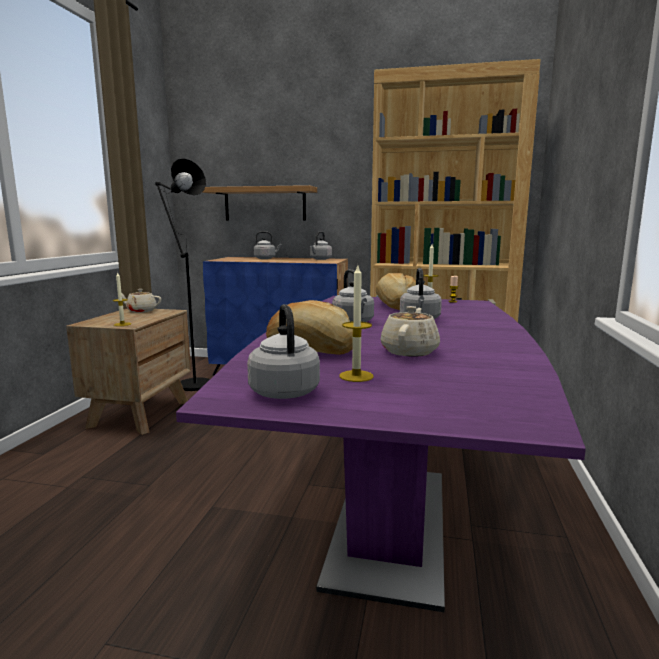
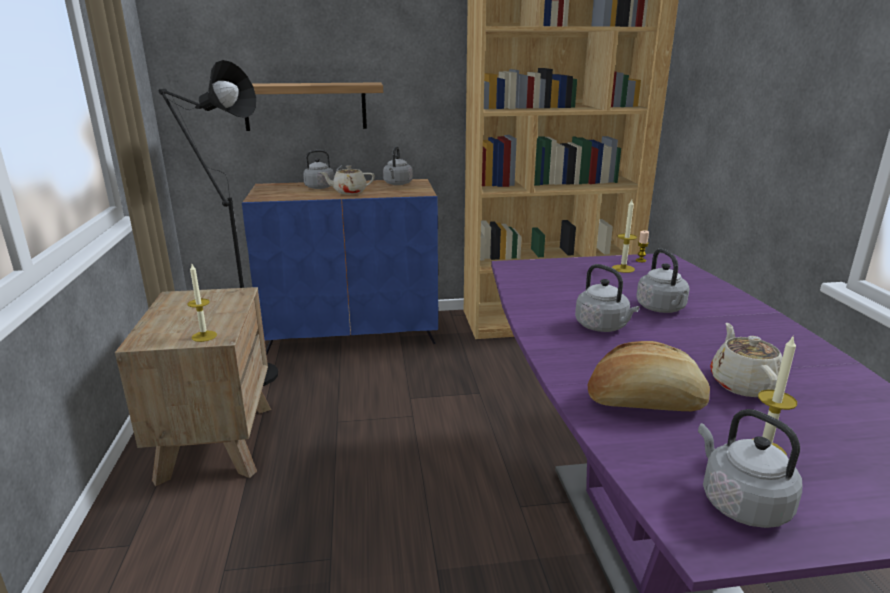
camera: 20 degrees left, 10 degrees up
beige teapot [122,289,161,313] -> beige teapot moved to [319,165,375,194]
bread [376,273,416,310] -> none

